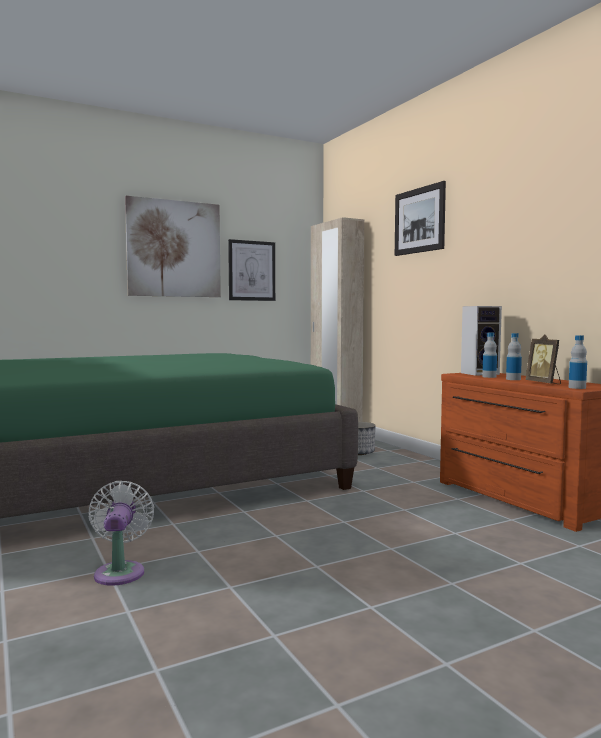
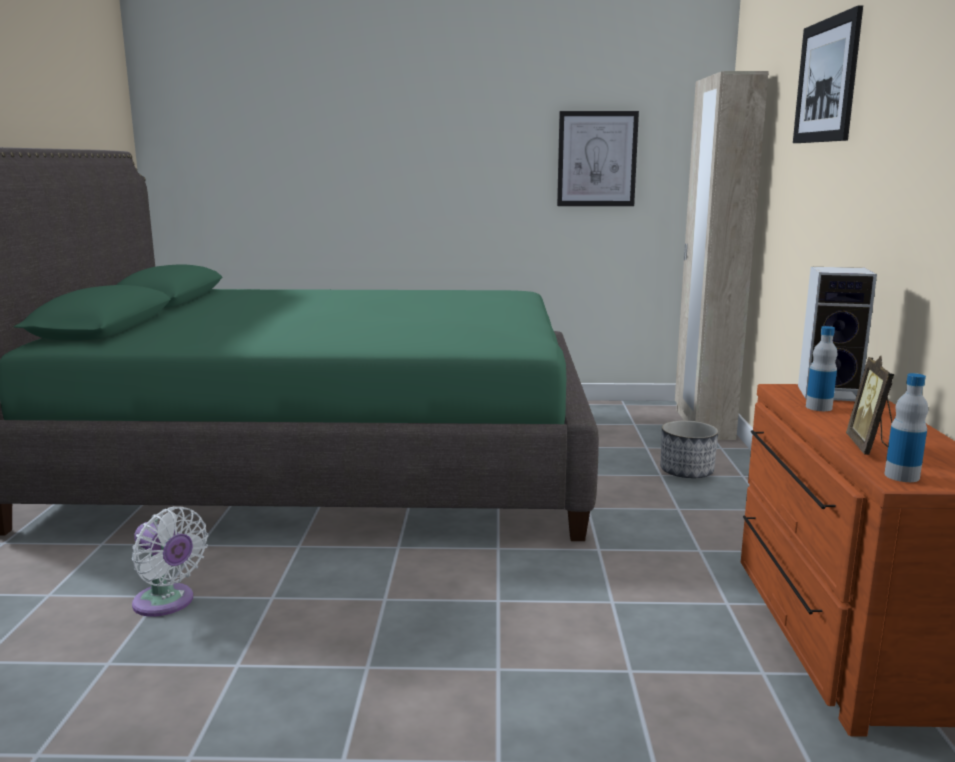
camera: 30 degrees right, 10 degrees up
white fan [89,481,154,586] -> white fan turned 105 degrees clockwise [132,507,208,617]
picture [125,196,221,297] -> none
bottle [506,333,522,380] -> none

